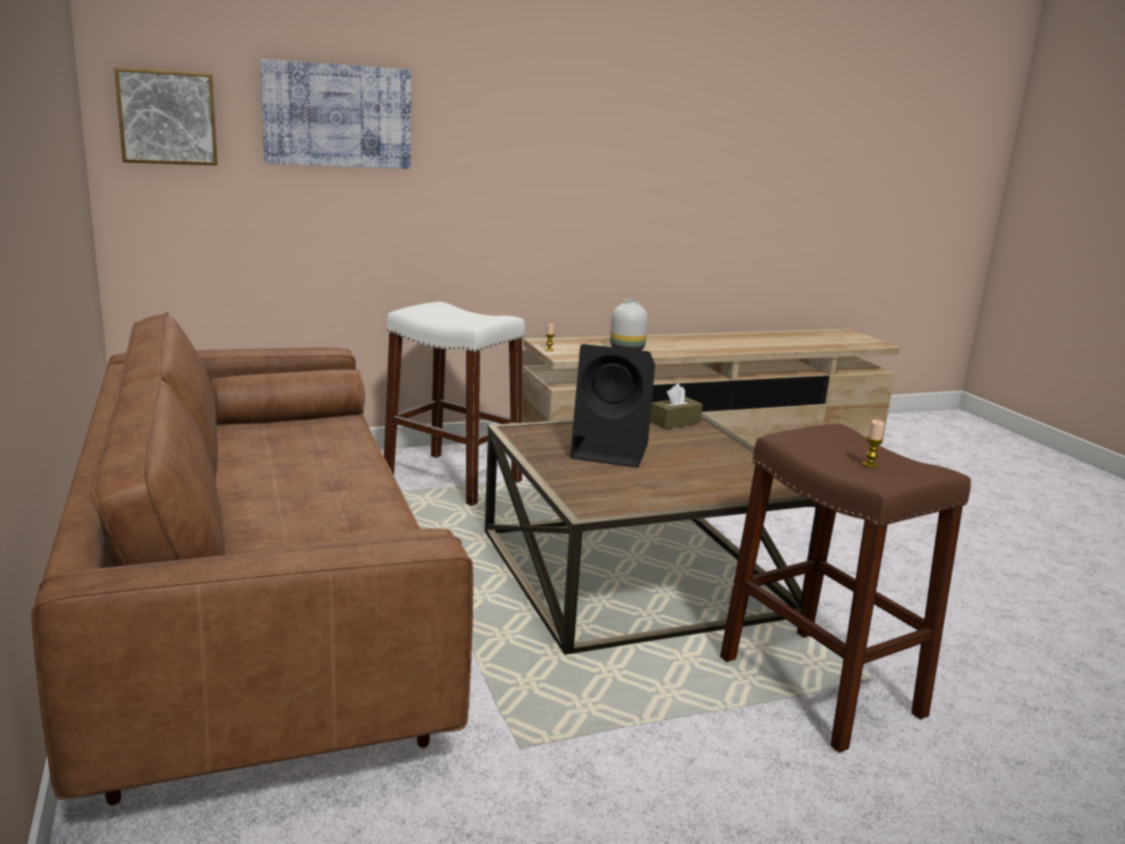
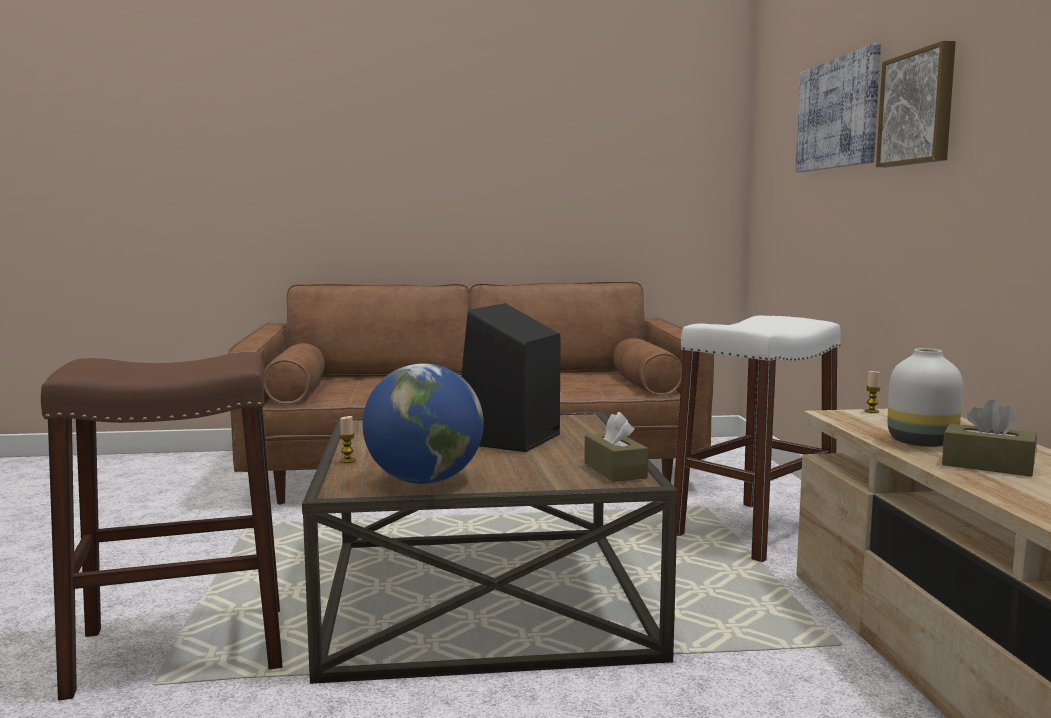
camera: 105 degrees right, 10 degrees down
picture [114,67,218,166] -> picture moved to [876,41,956,167]
candle [862,420,884,468] -> candle moved to [339,416,355,463]
none -> globe [363,363,484,484]
none -> brown tissue box [942,400,1037,476]

